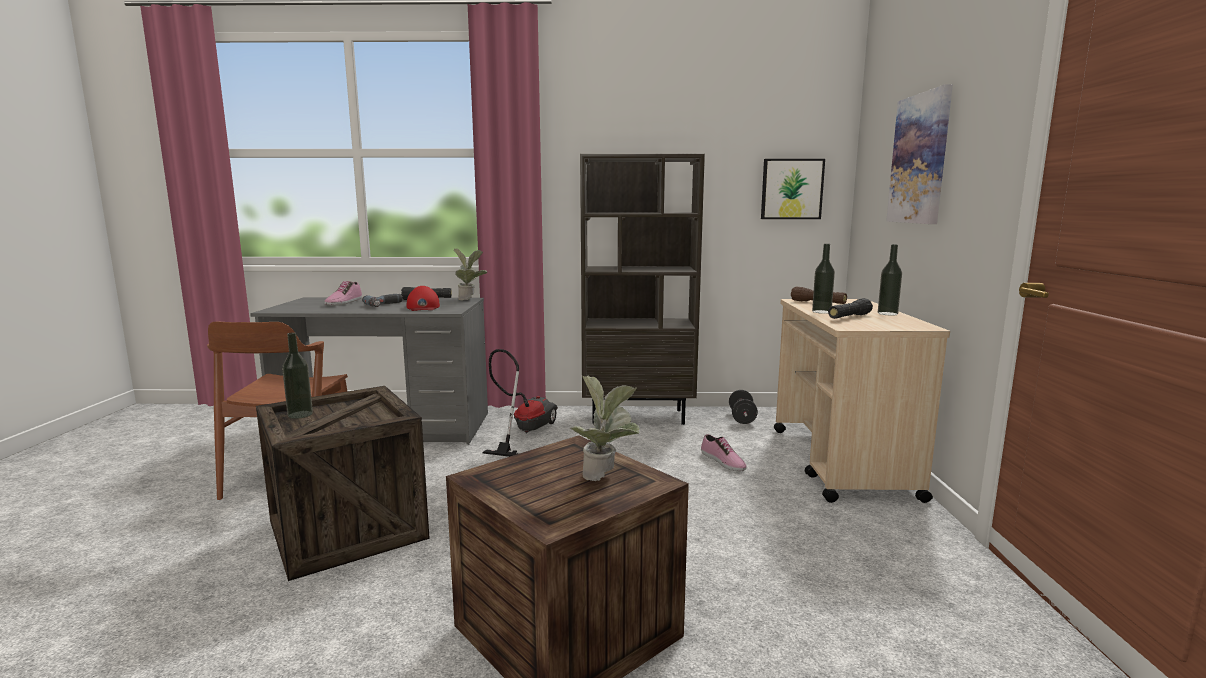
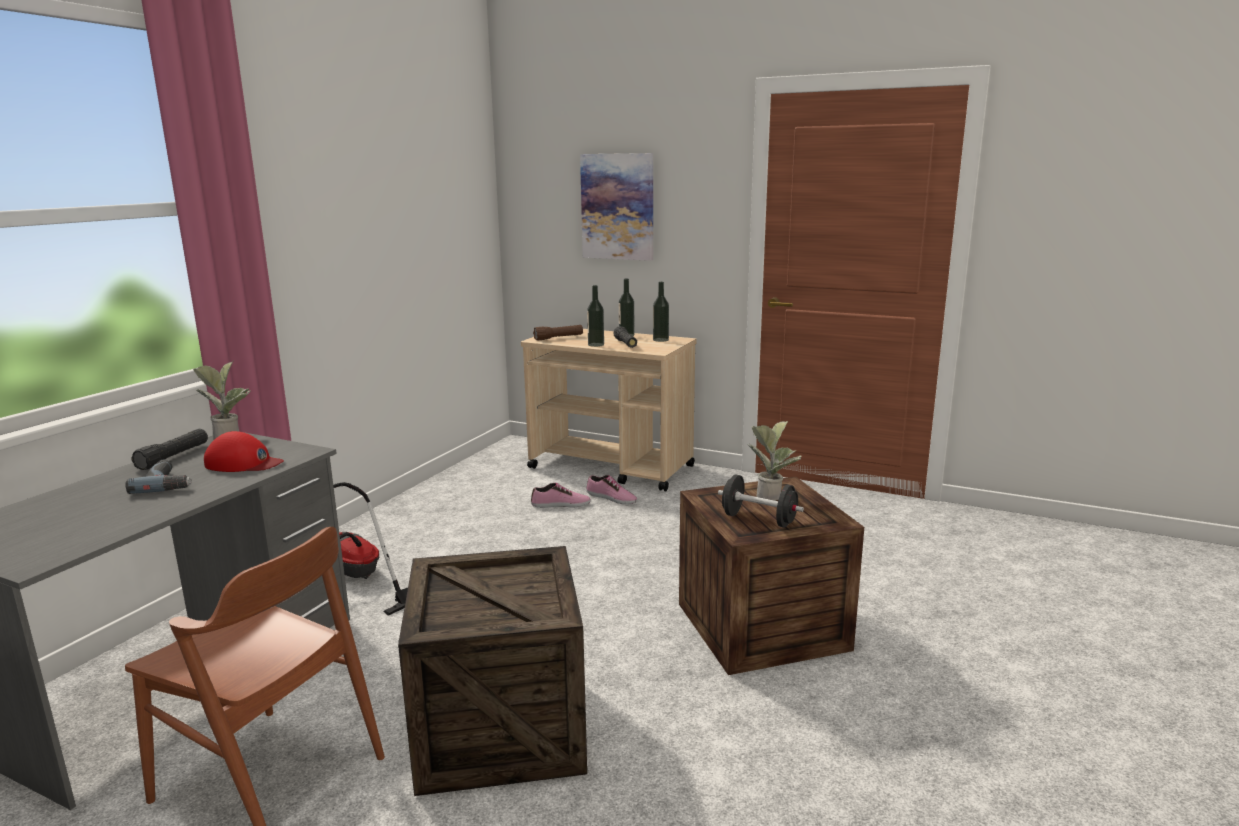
camera: 65 degrees left, 5 degrees up
bottle [282,332,313,419] -> bottle moved to [653,282,669,342]
shoe [324,281,362,306] -> shoe moved to [587,475,637,504]
brown bookcase [580,154,705,425] -> none
black dumbbell [729,390,758,424] -> black dumbbell moved to [718,475,804,528]
picture [761,159,825,219] -> none

